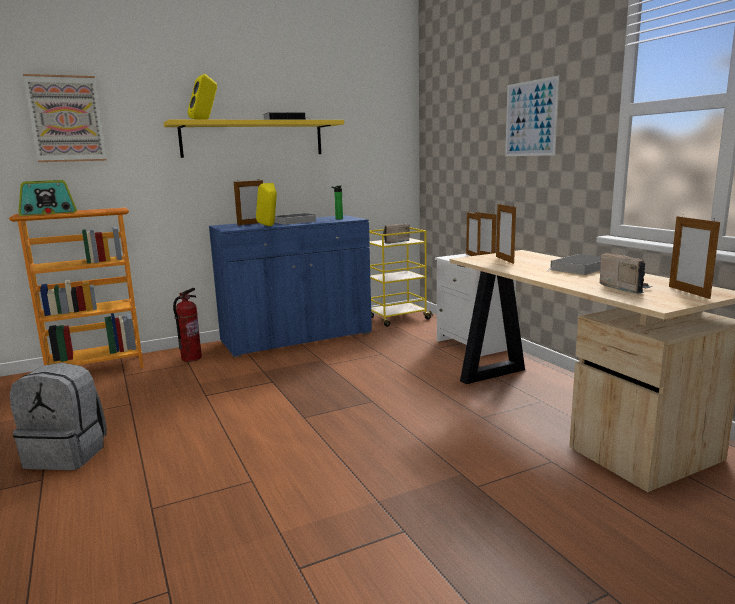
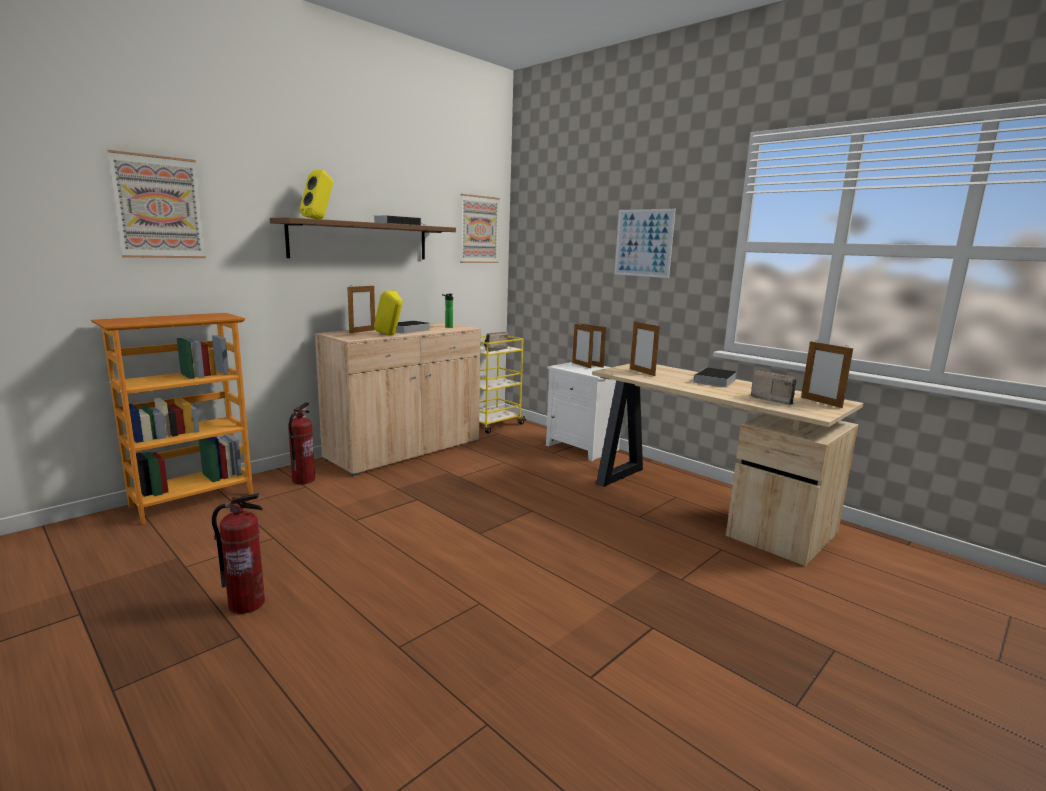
camera: 20 degrees left, 0 degrees up
grey backpack [10,363,107,470] -> fire extinguisher [212,493,265,614]
radio [18,180,77,216] -> none
yellow shelf [163,120,344,158] -> brown shelf [270,217,456,260]
blue cabinet [209,215,372,358] -> beige cabinet [315,322,481,476]
none -> picture [460,194,500,263]

